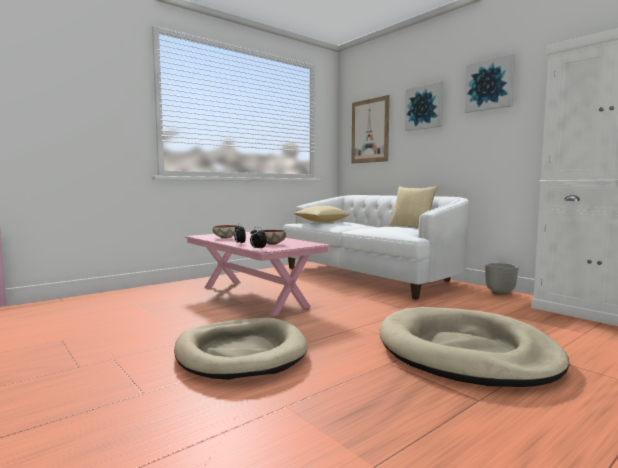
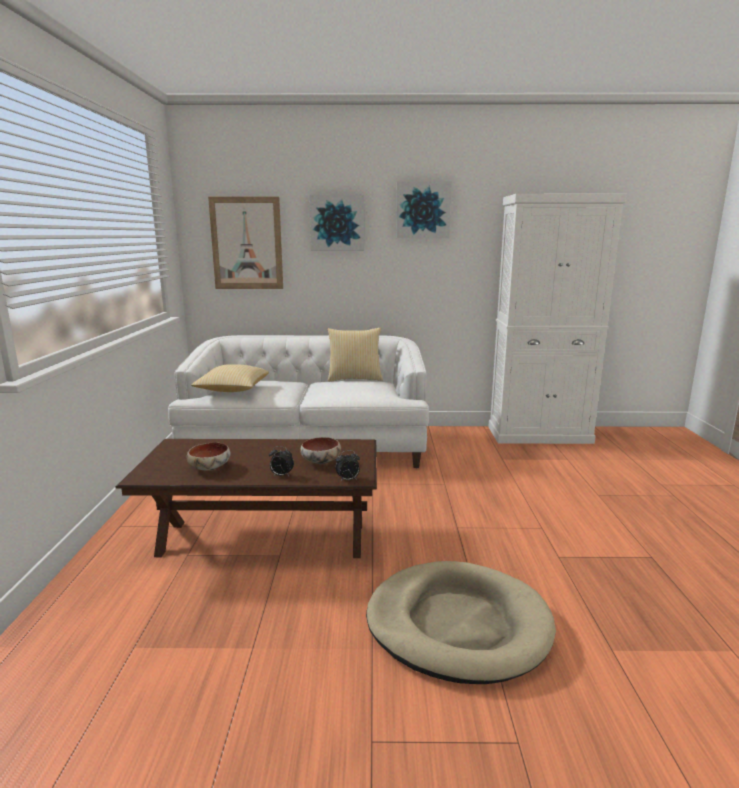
camera: 50 degrees left, 10 degrees up
pink coffee table [185,231,331,316] -> brown coffee table [116,439,377,558]
beige dog bed [380,307,569,387] -> none
planter [485,263,518,295] -> none

